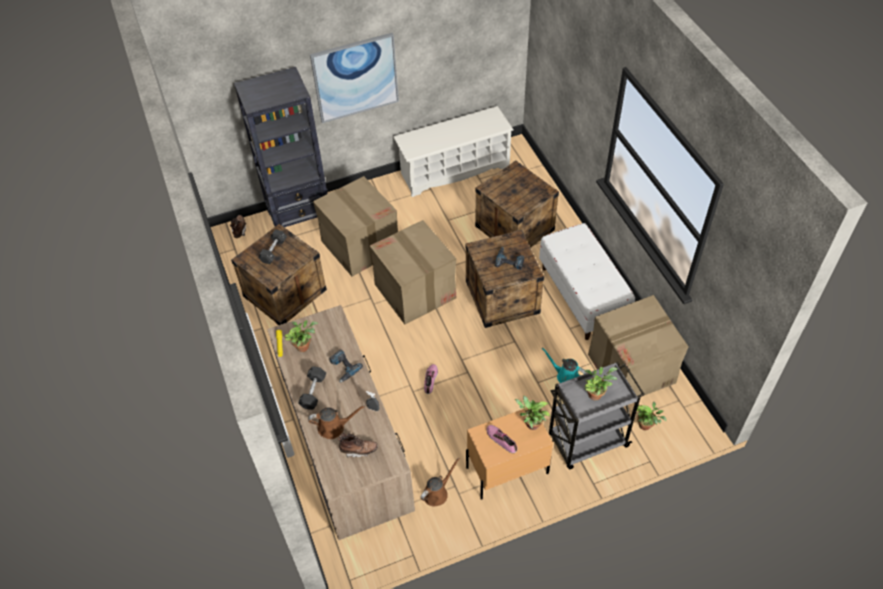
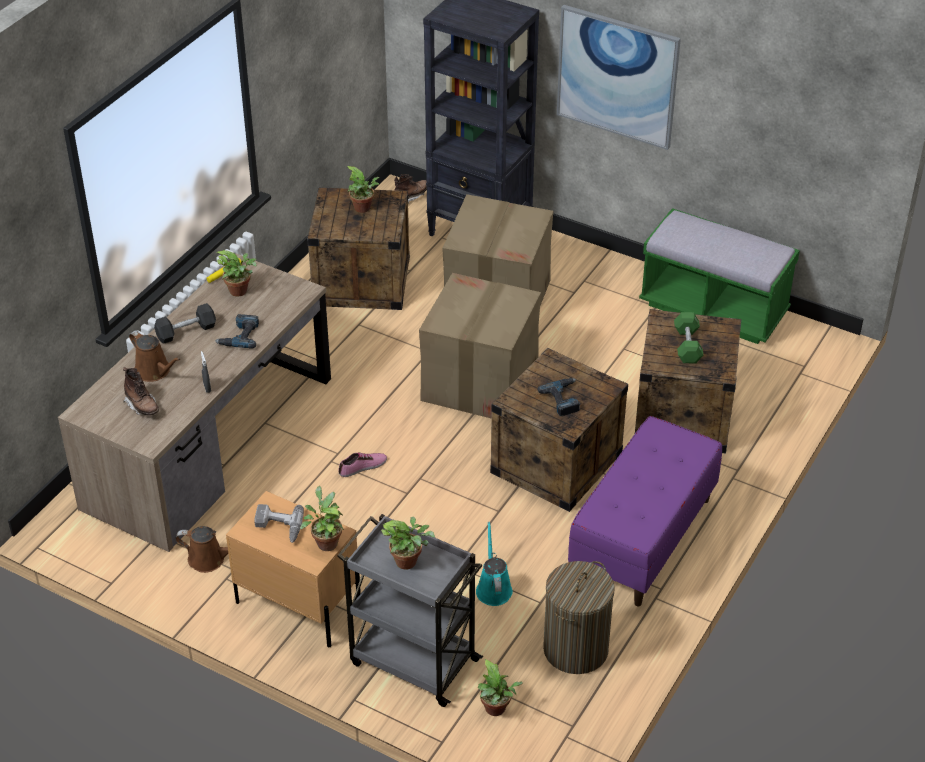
camera: 50 degrees right, 10 degrees down
black dumbbell [258,229,287,264] -> potted plant [347,166,379,213]
white shoe rack [393,106,514,197] -> green bench [639,208,800,344]
shoe [487,425,517,453] -> power drill [254,504,304,543]
white bench [539,223,635,340] -> purple bench [568,416,722,606]
cardboard box [588,295,688,396] -> laundry basket [543,561,615,674]
none -> green dumbbell [674,312,703,363]

